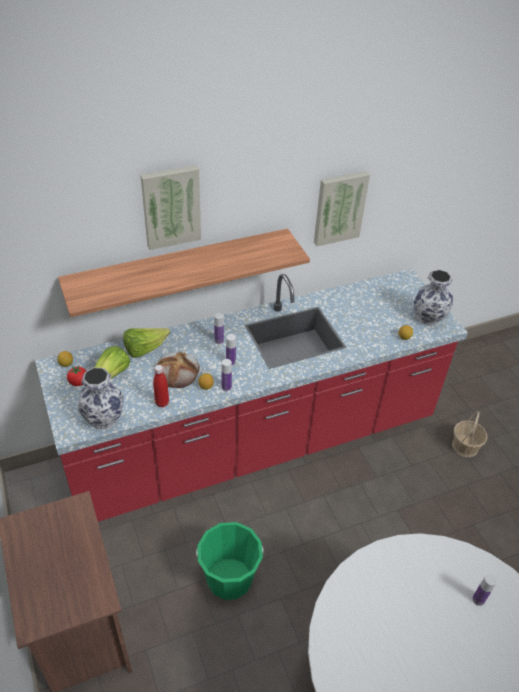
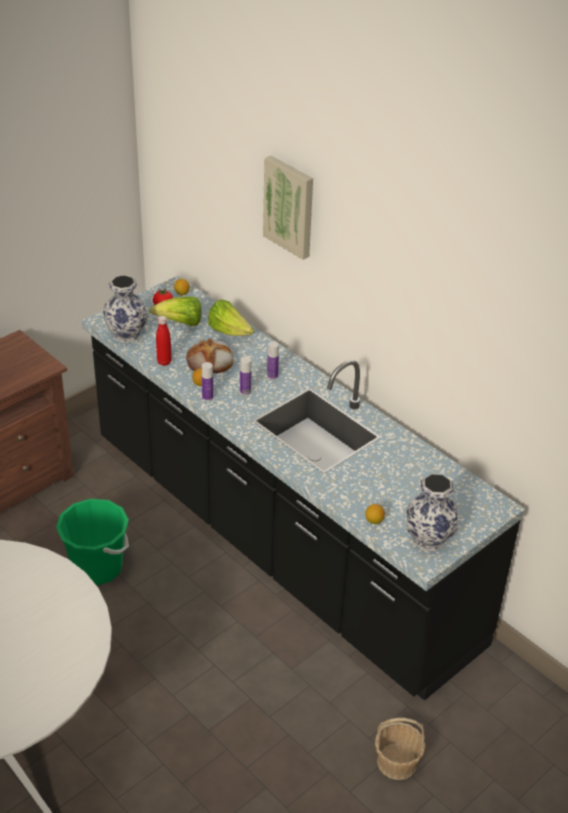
camera: 70 degrees right, 5 degrees down
red counter [35,268,468,522] -> black counter [82,276,525,701]
shelf [58,228,310,317] -> none
picture [314,171,370,246] -> none
bottle [472,574,497,606] -> none

